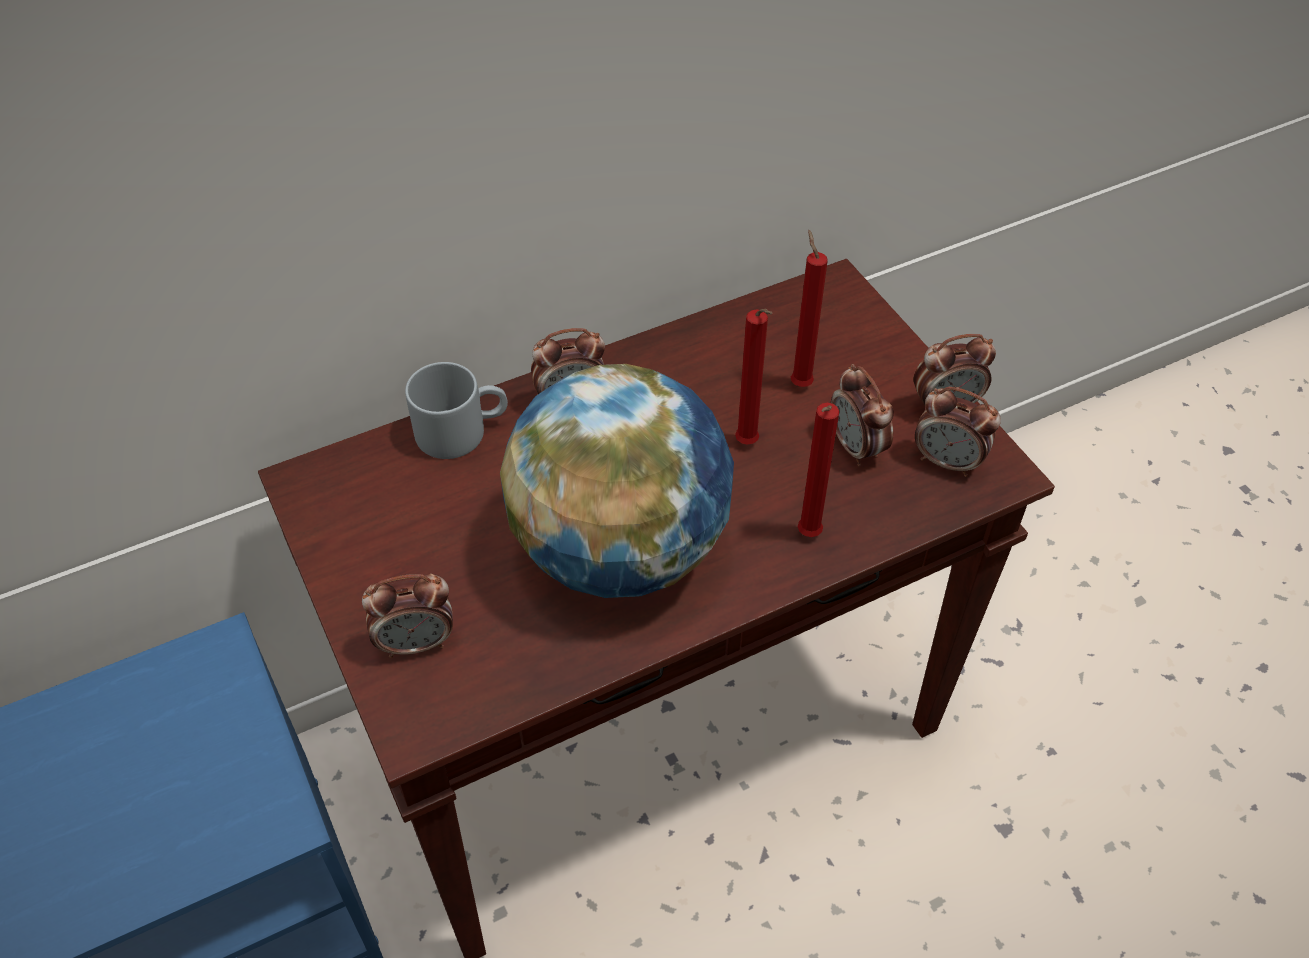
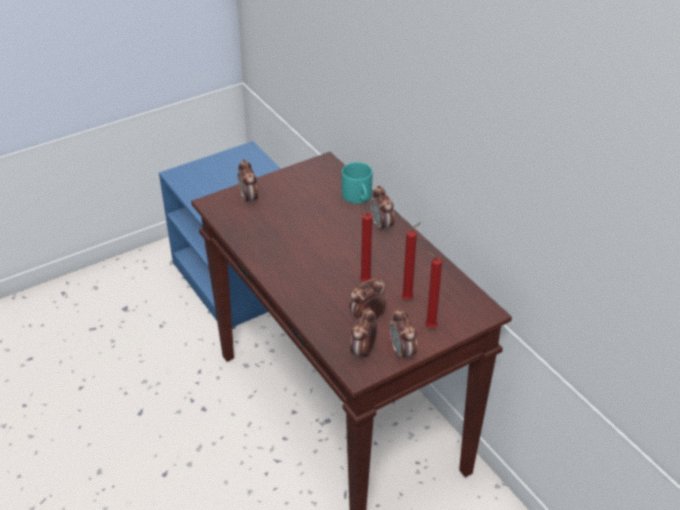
camera: 85 degrees right, 10 degrees down
grey mug [405,362,508,459] -> turquoise mug [342,162,372,204]
globe [500,364,734,598] -> none
red candle [798,403,839,537] -> red candle moved to [425,250,442,328]

